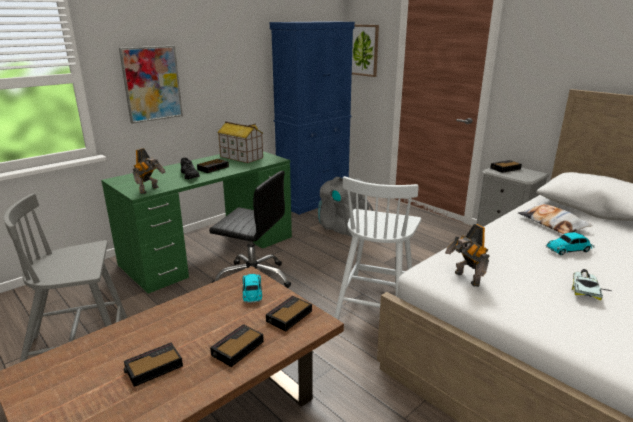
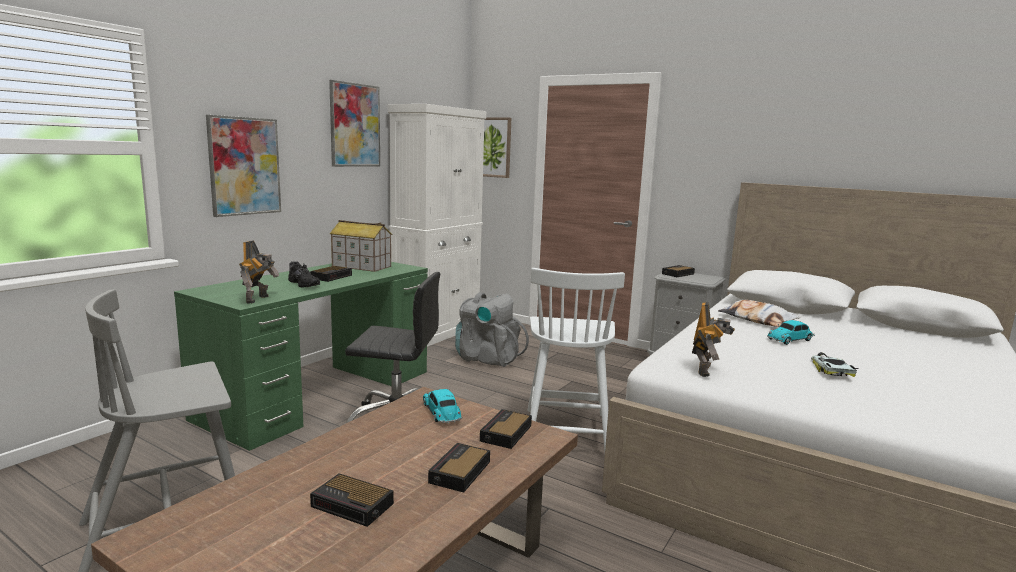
camera: 15 degrees left, 10 degrees down
alarm clock [123,342,183,387] -> alarm clock turned 105 degrees counterclockwise [310,474,394,527]
blue cabinet [270,21,355,215] -> white cabinet [387,104,486,347]
toy robot [445,224,490,287] -> toy robot turned 120 degrees counterclockwise [692,302,735,377]
none -> picture [329,80,380,167]

